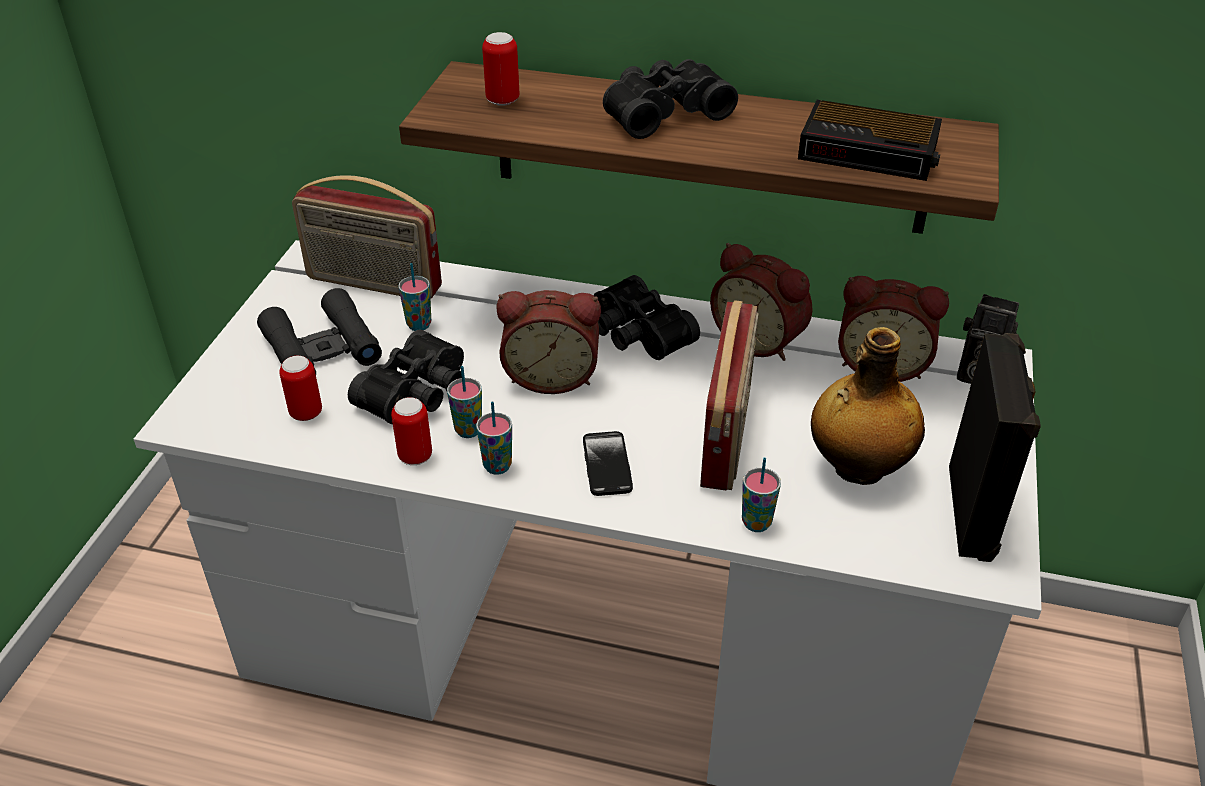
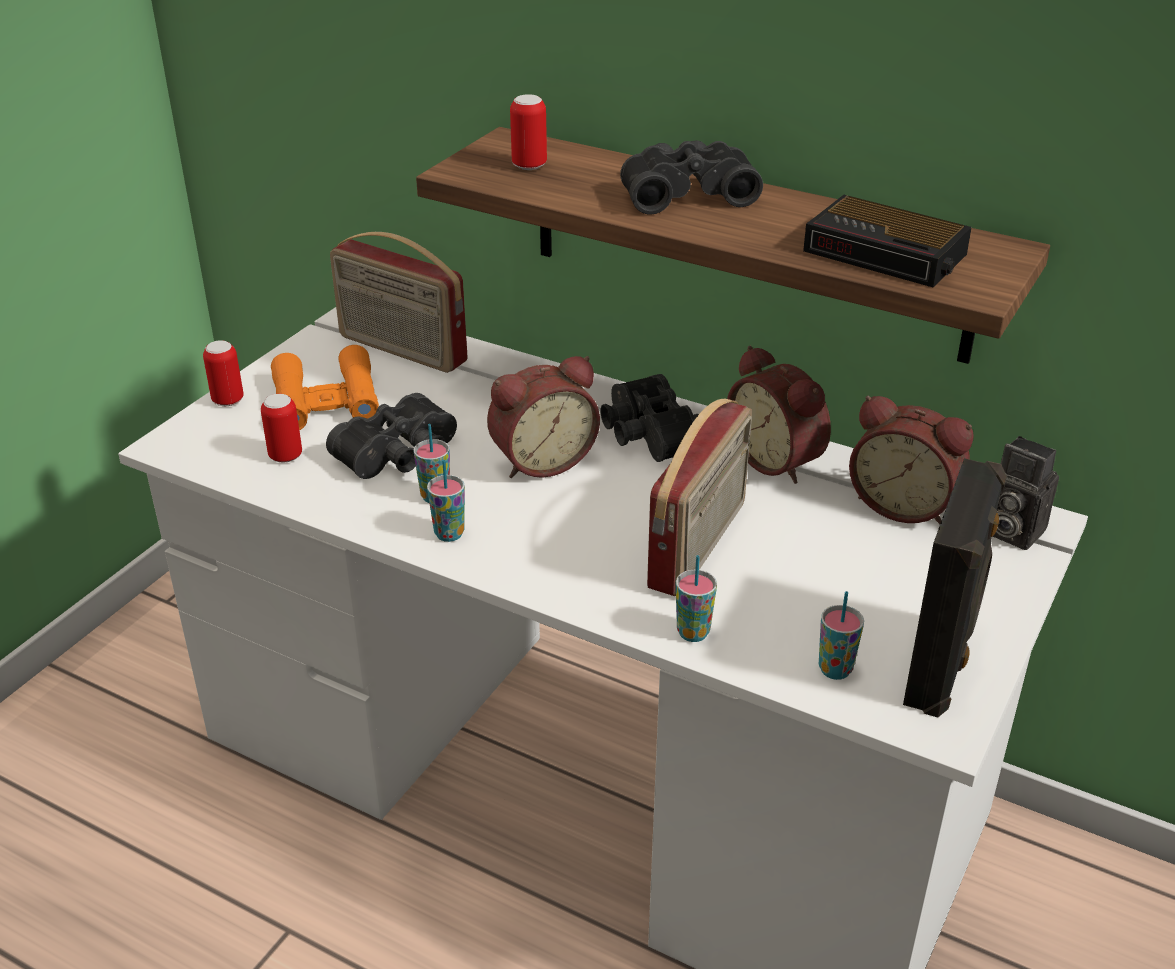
camera: 15 degrees right, 5 degrees down
black binoculars [257,288,382,374] -> orange binoculars [271,345,379,430]
can [391,397,432,465] -> can moved to [203,340,244,406]
cup [398,263,431,331] -> cup moved to [819,591,864,680]
alarm clock [497,290,601,394] -> alarm clock turned 45 degrees counterclockwise [487,356,600,478]
phone [583,431,633,496] -> none
bottle [811,327,925,485] -> none

